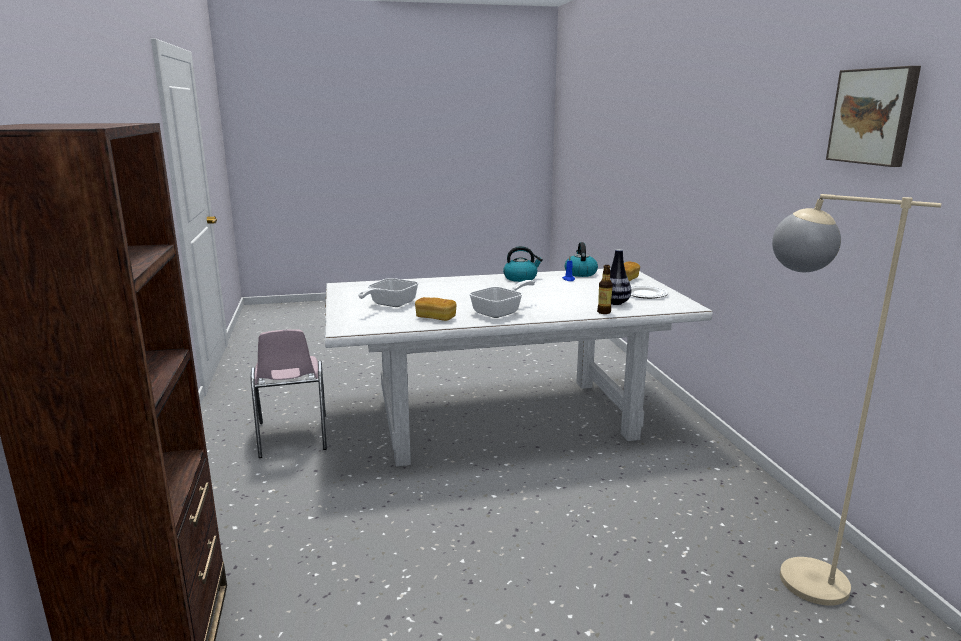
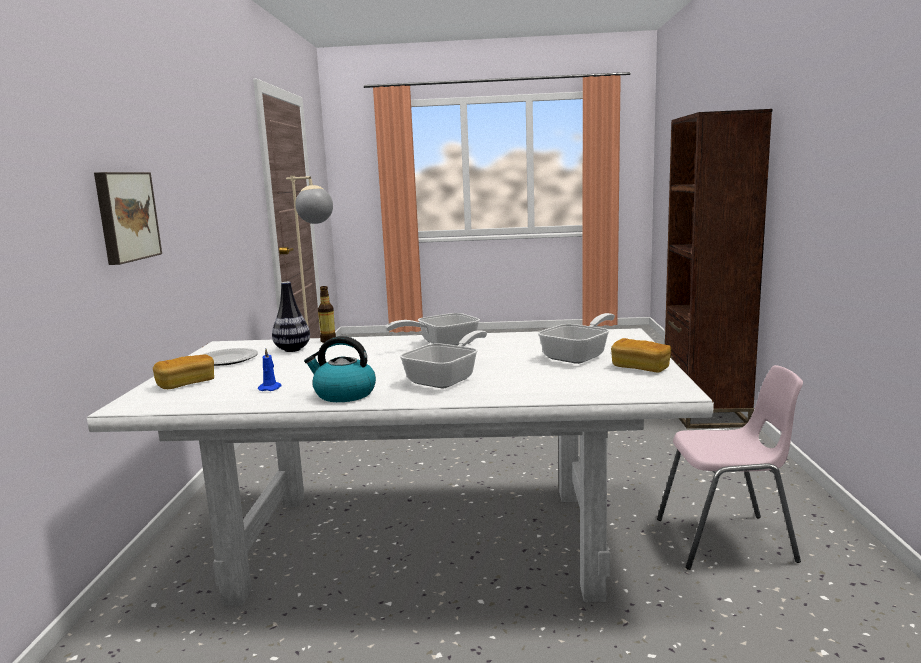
camera: 165 degrees left, 5 degrees down
pink chair [251,329,327,458] -> pink chair turned 90 degrees clockwise [657,365,803,570]
bread [415,297,457,321] -> bread moved to [611,338,671,373]
kettle [565,242,598,277] -> none
picture [826,66,921,167] -> picture moved to [94,172,162,265]
none -> frying pan [400,330,487,388]

